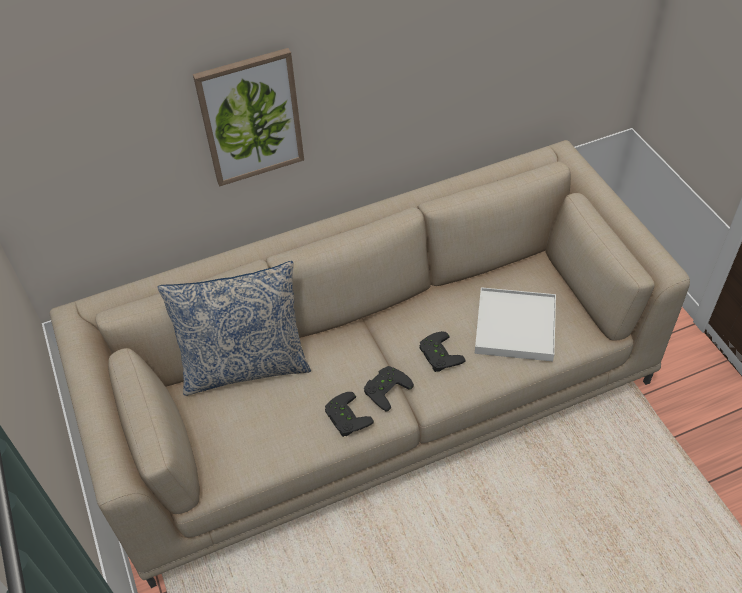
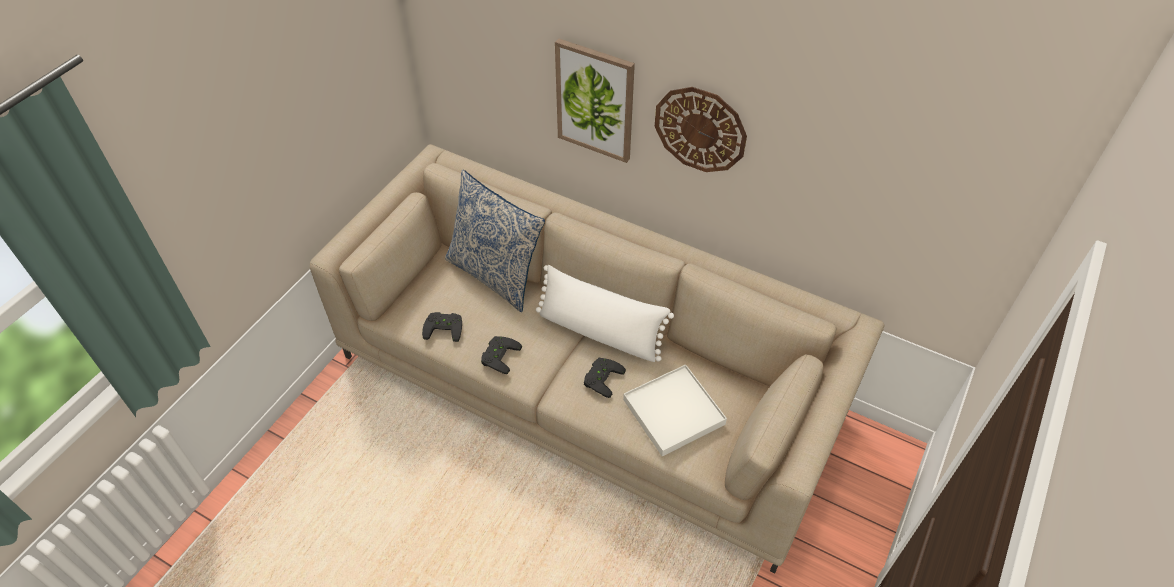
camera: 50 degrees right, 0 degrees up
black game controller [364,366,414,412] -> black game controller moved to [422,312,462,342]
none -> white pillow [536,265,674,362]
none -> wall clock [655,87,747,172]

